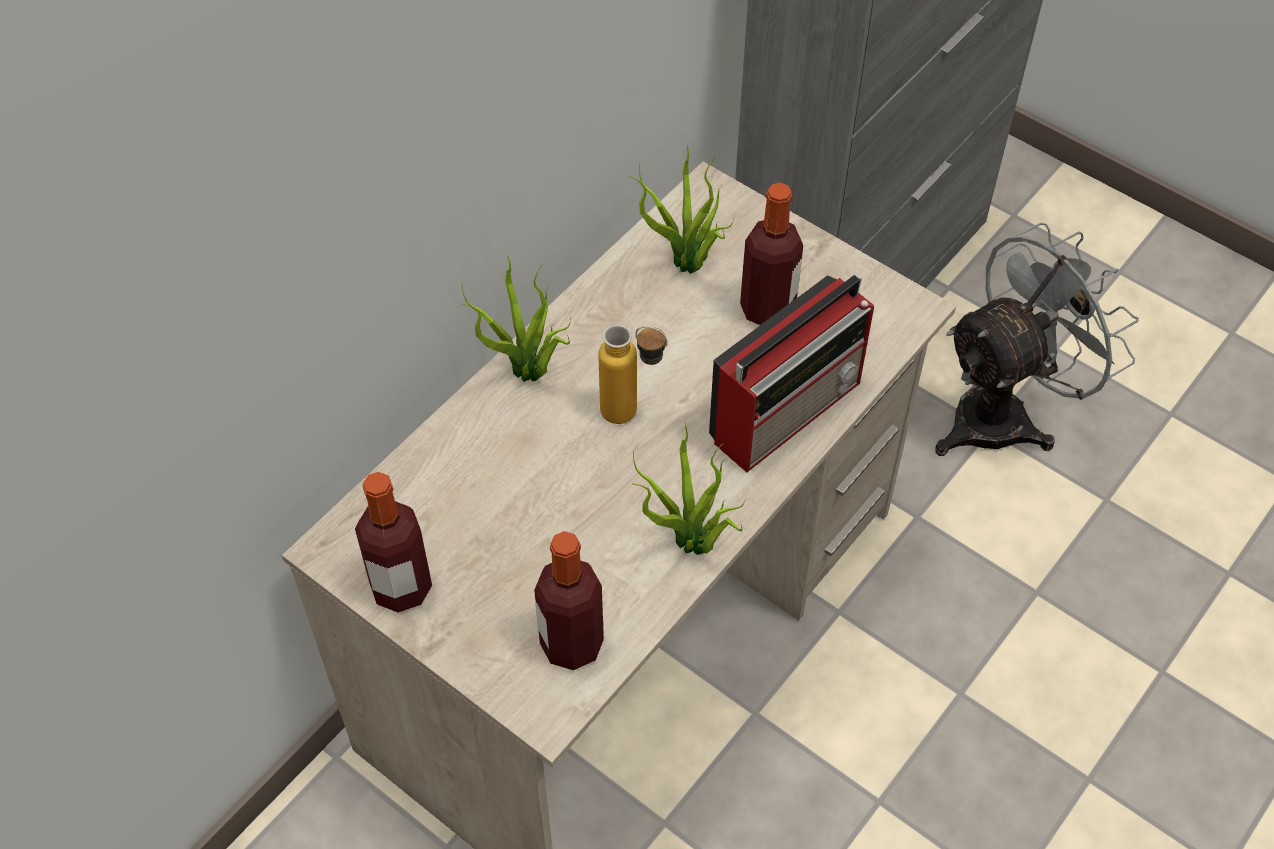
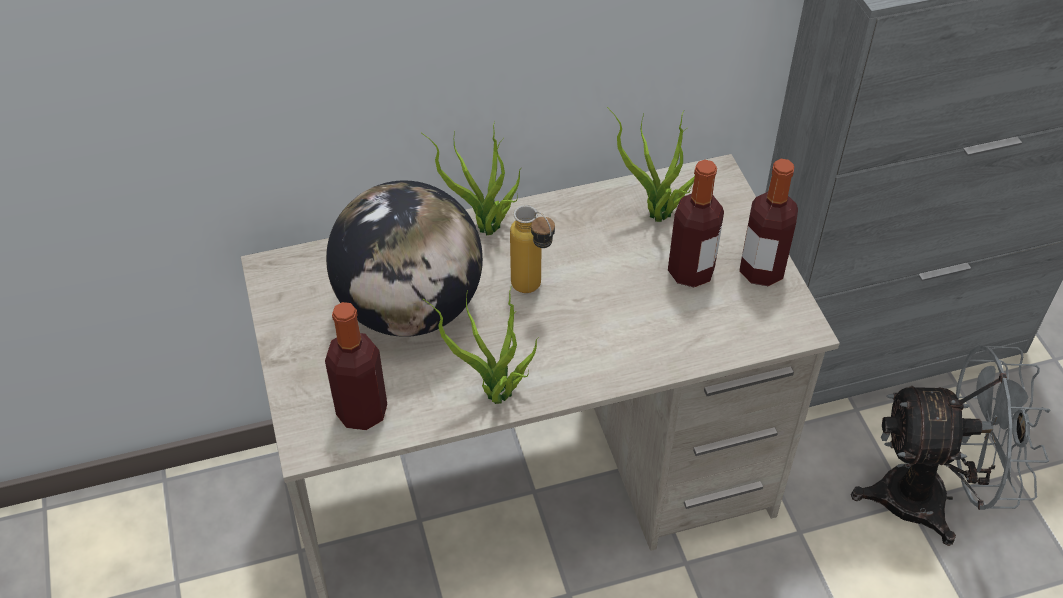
camera: 35 degrees right, 5 degrees down
bottle [355,472,432,613] -> bottle moved to [739,159,798,286]
radio [709,274,874,472] -> none
none -> globe [326,181,483,337]

